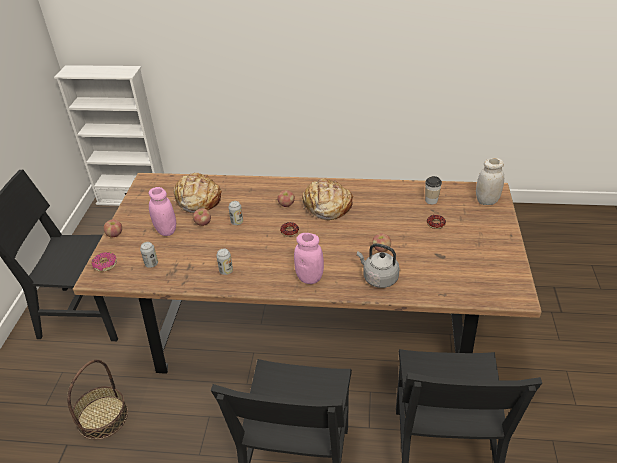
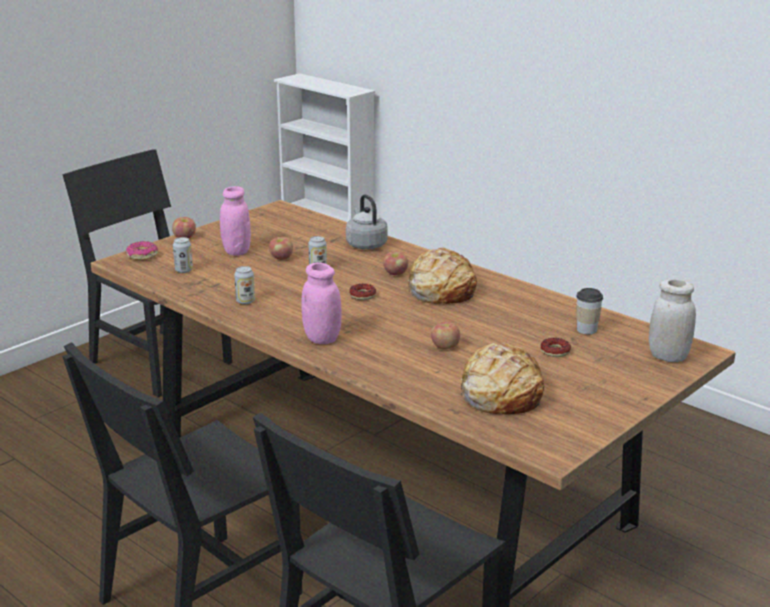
camera: 35 degrees right, 15 degrees down
basket [67,359,128,440] -> none
bread [173,173,222,213] -> bread moved to [461,342,544,414]
grey kettle [357,243,400,288] -> grey kettle moved to [346,194,388,249]

